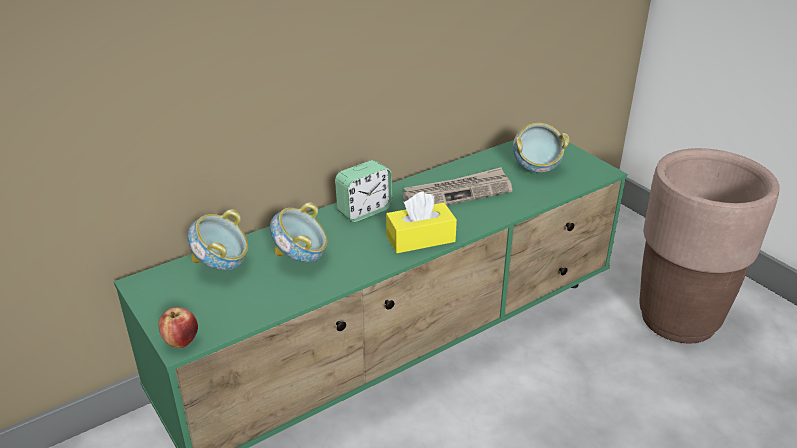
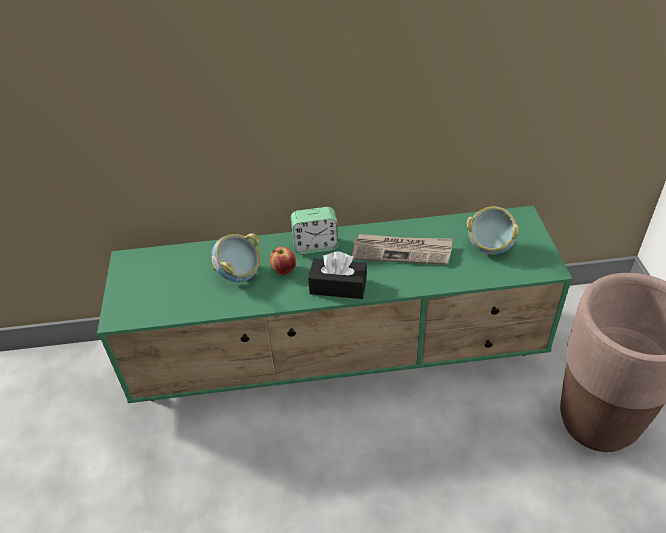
camera: 30 degrees right, 10 degrees up
apple [158,307,198,348] -> apple moved to [270,247,296,275]
bowl [187,209,248,270] -> none
yellow tissue box [386,192,457,253] -> black tissue box [308,252,367,299]

